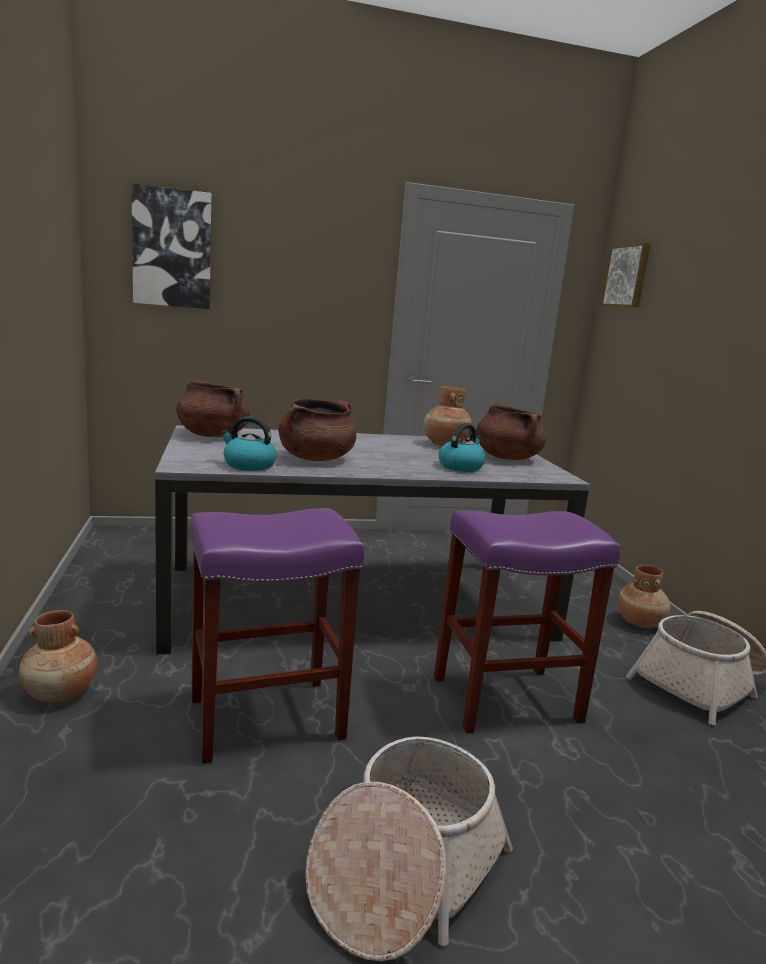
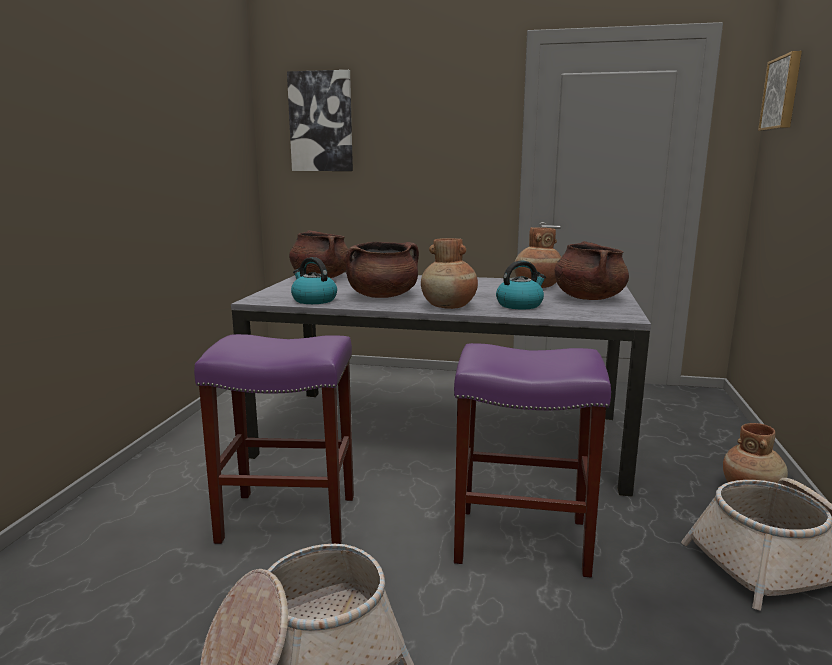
camera: 25 degrees right, 0 degrees up
brown vase [19,610,98,702] -> brown vase moved to [421,238,478,309]

